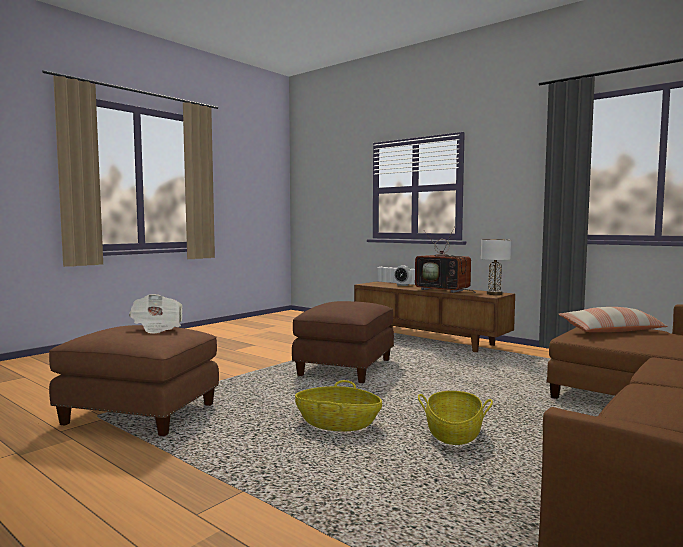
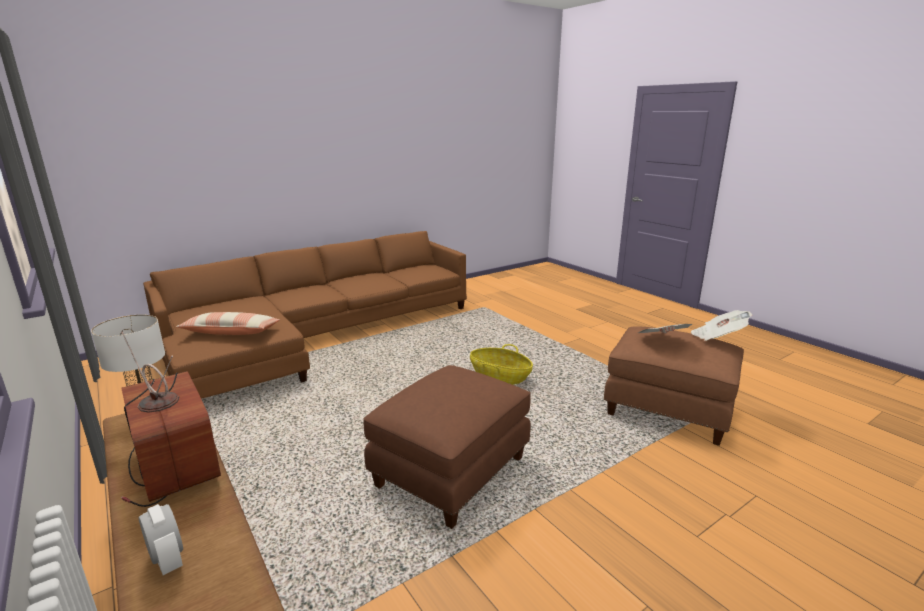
camera: 165 degrees left, 15 degrees up
basket [418,391,493,445] -> none
none -> newspaper [691,310,753,341]

